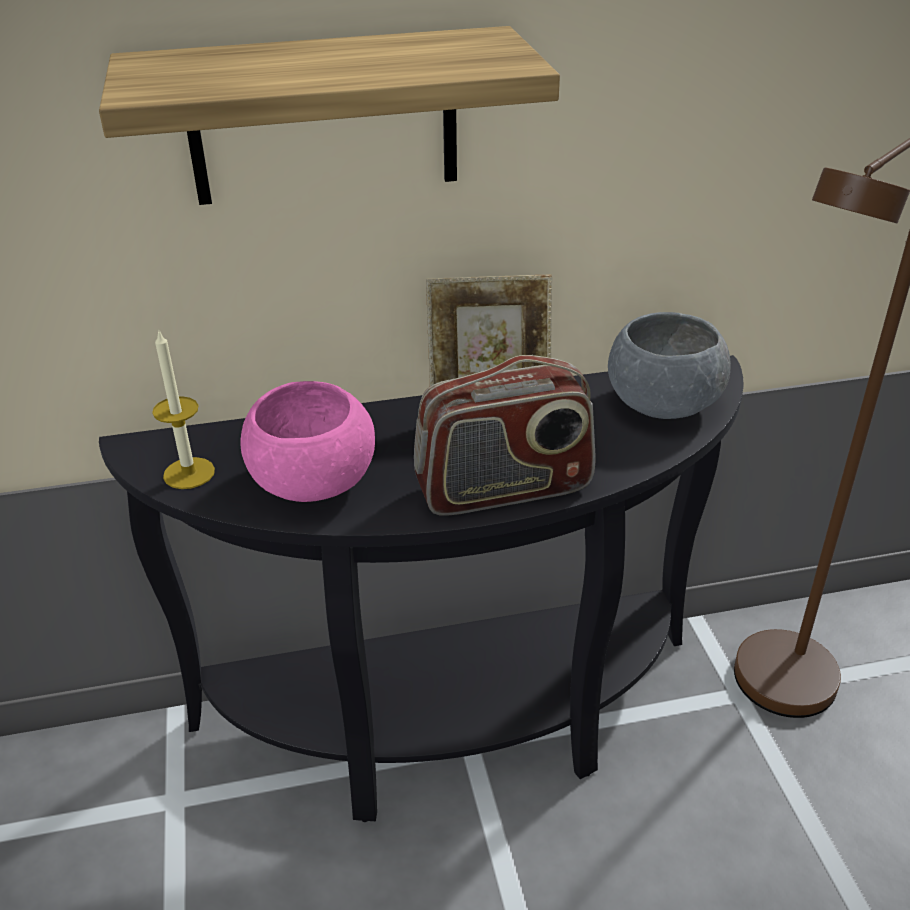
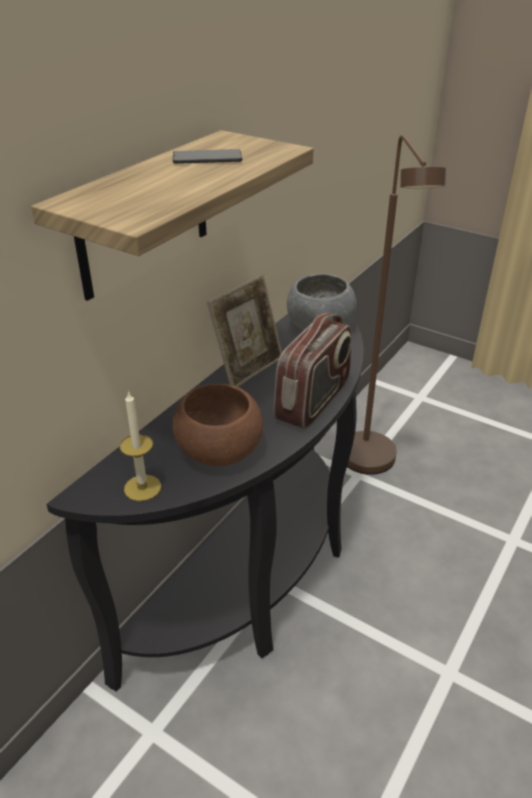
camera: 45 degrees left, 0 degrees up
pink bowl [240,381,375,502] -> brown bowl [173,384,263,466]
none -> phone [173,149,242,164]

